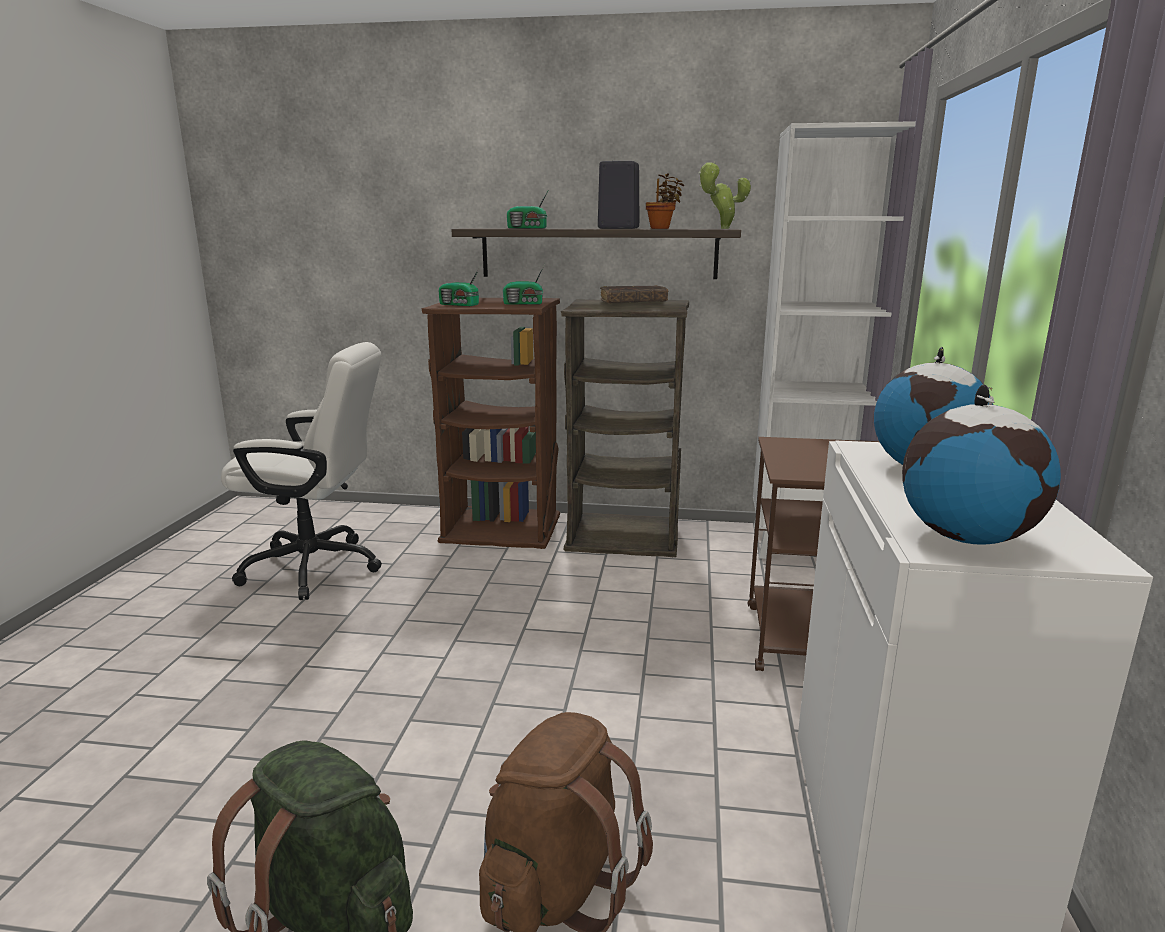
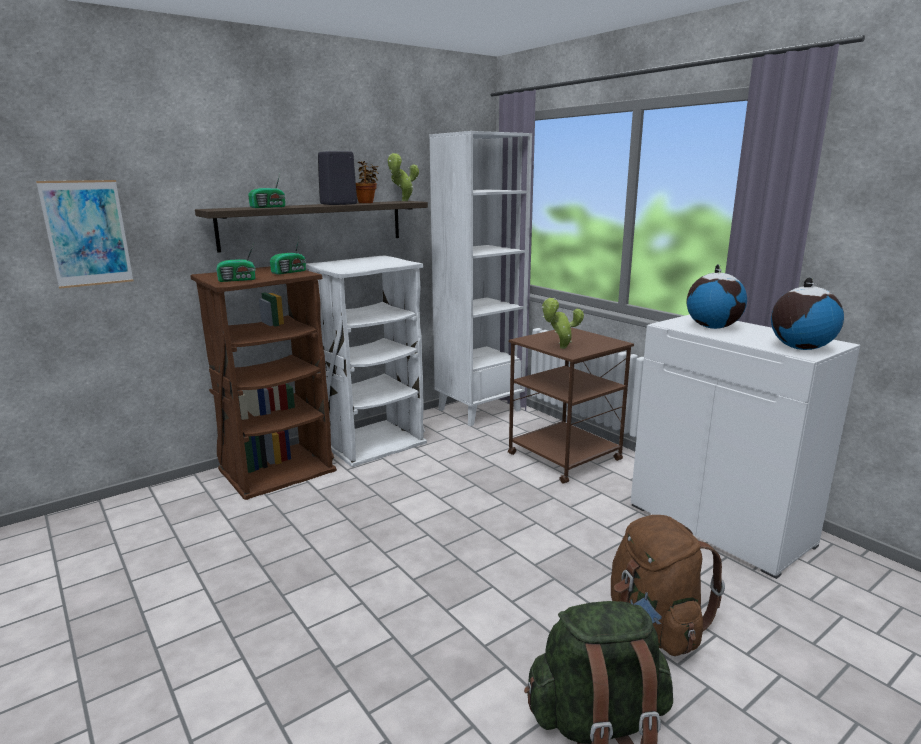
camera: 45 degrees left, 0 degrees up
white office chair [221,342,382,600] -> none
brown bookcase [561,299,689,557] -> white bookcase [306,255,427,467]
brown book [600,285,668,304] -> none
none -> picture [36,180,134,289]
none -> potted plant [542,298,584,349]

